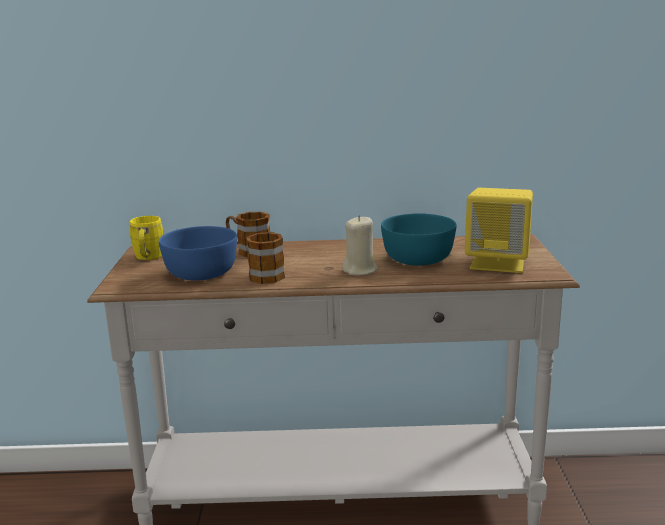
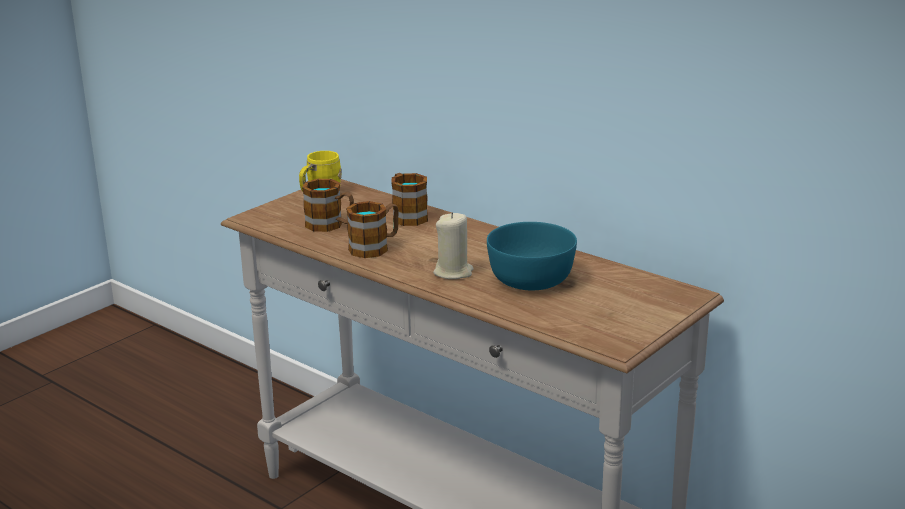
camera: 40 degrees right, 5 degrees up
blue bowl [159,226,237,281] -> mug [302,179,354,232]
yellow speaker [465,188,533,273] -> none

